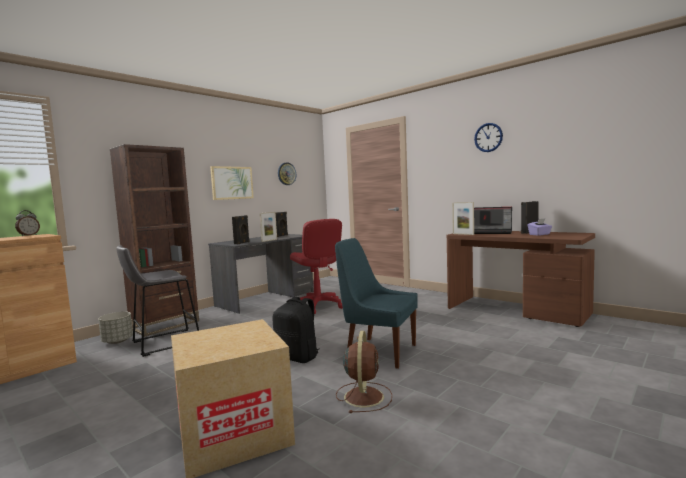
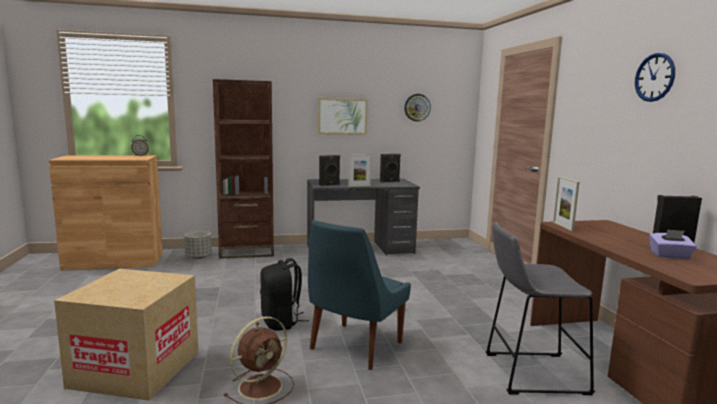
camera: 35 degrees right, 5 degrees up
grey stool [116,245,199,357] -> grey stool moved to [485,222,595,395]
red office chair [290,219,343,314] -> none
blue chair [335,238,418,369] -> blue chair turned 120 degrees counterclockwise [308,220,411,370]
laptop [474,207,512,234] -> none

